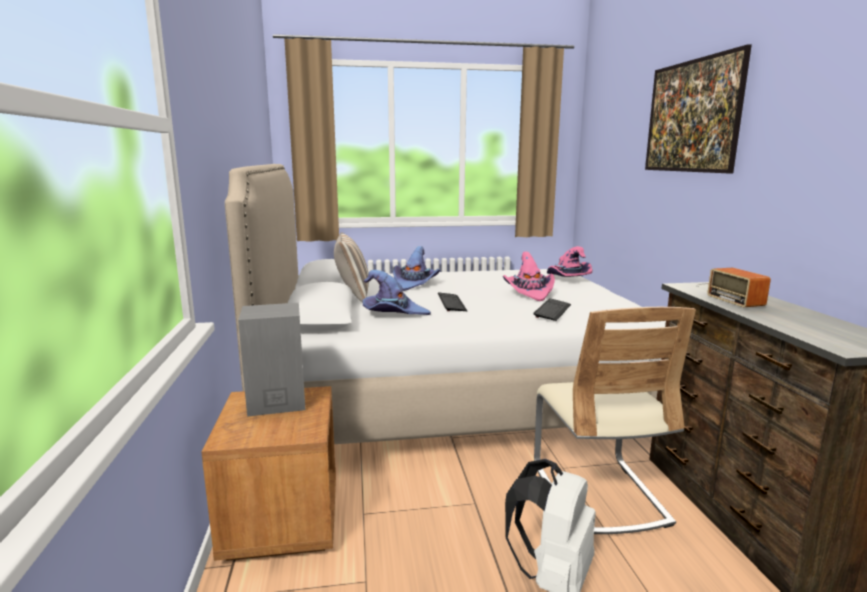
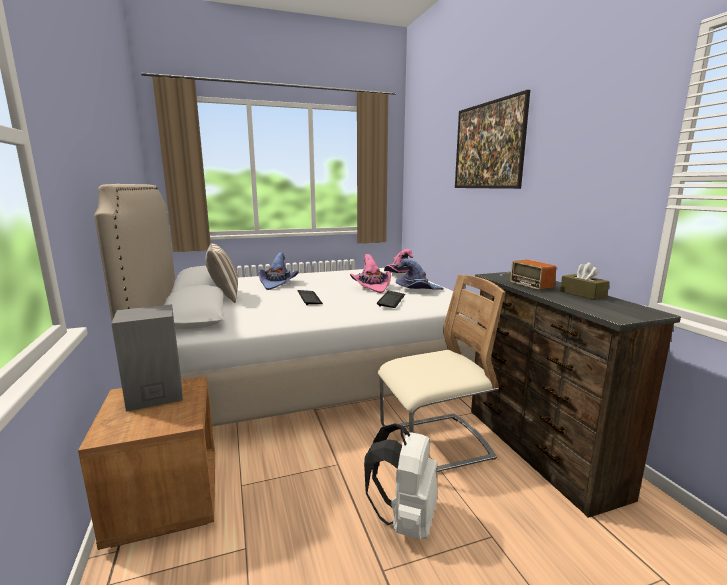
camera: 10 degrees left, 0 degrees up
purple hat [362,270,431,315] -> purple hat moved to [396,259,443,290]
beige chair [534,307,696,534] -> beige chair turned 90 degrees counterclockwise [378,275,505,472]
none -> brown tissue box [560,262,610,300]

